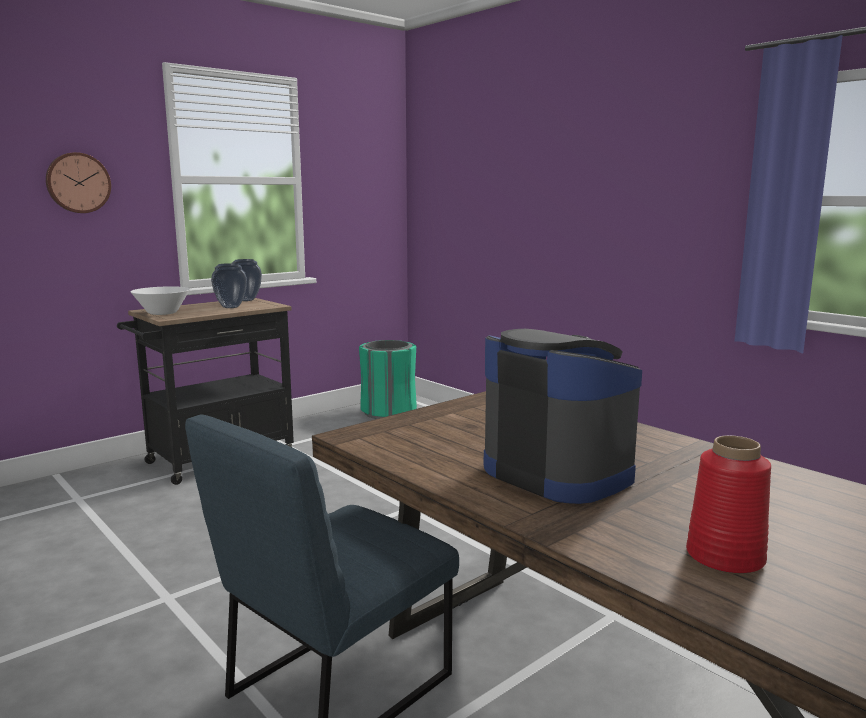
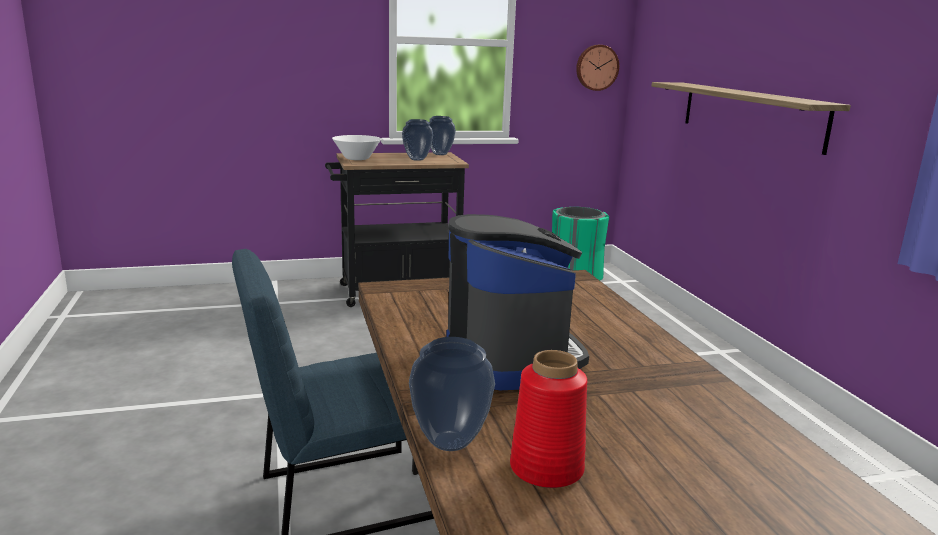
camera: 25 degrees right, 5 degrees up
wall clock [46,152,111,213] -> wall clock moved to [576,45,619,91]
none -> vase [409,337,495,451]
none -> shelf [652,82,851,155]

